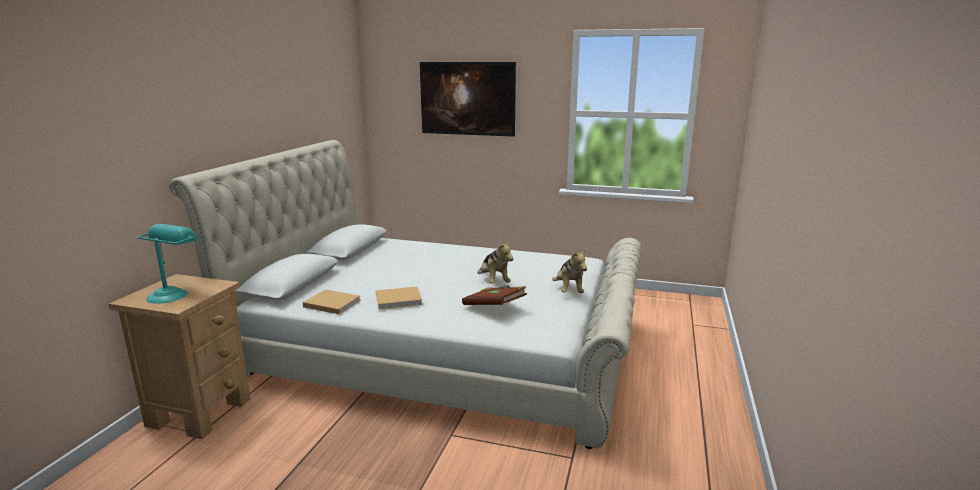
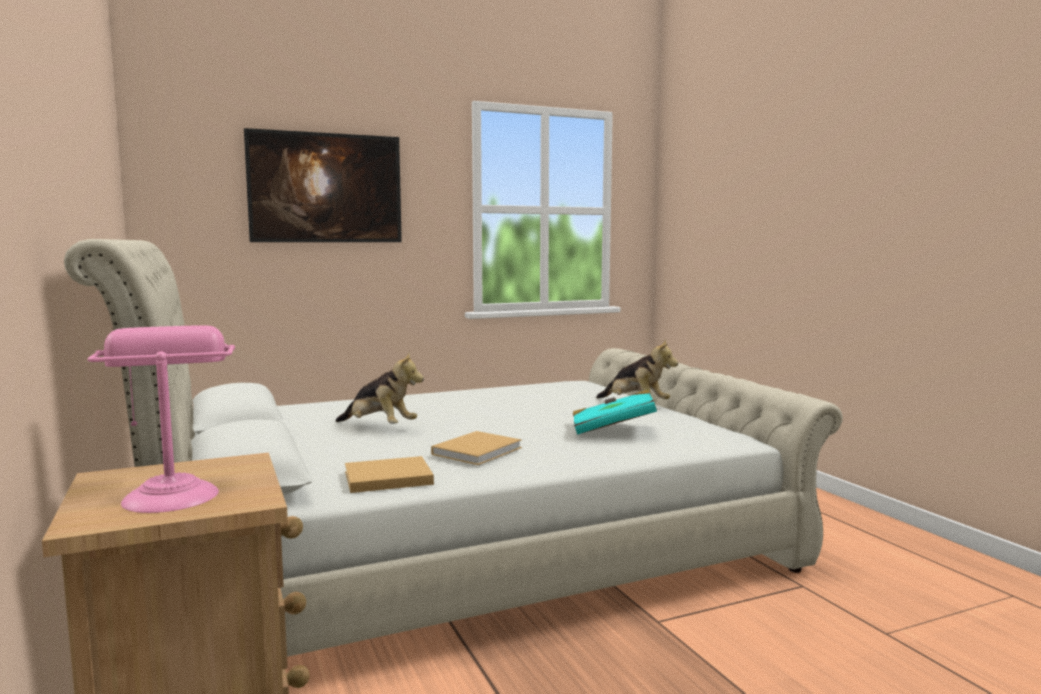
camera: 40 degrees left, 10 degrees down
turquoise table lamp [137,224,198,304] -> pink table lamp [87,325,235,513]
brown book [462,285,527,305] -> turquoise book [573,390,657,435]
plush toy [477,240,513,284] -> plush toy moved to [336,352,424,424]

